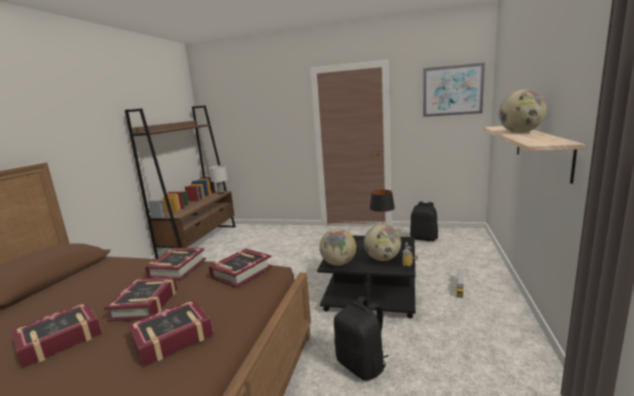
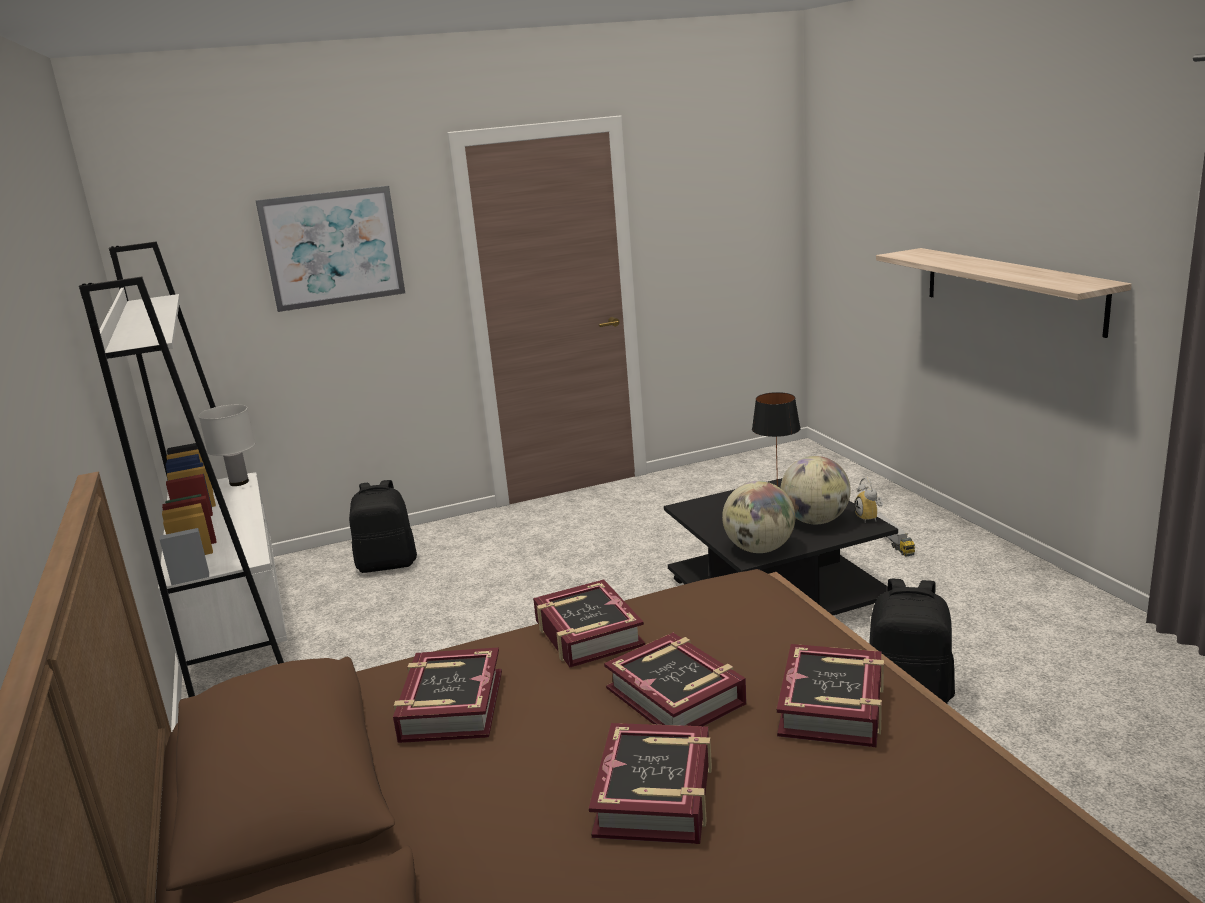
camera: 35 degrees left, 5 degrees up
brown bookcase [125,106,236,259] -> white bookcase [79,241,287,697]
book [209,249,272,288] -> book moved to [393,647,502,743]
black backpack [410,201,438,241] -> black backpack moved to [349,480,417,573]
picture [423,63,485,117] -> picture moved to [255,186,405,312]
globe [498,90,547,133] -> none

